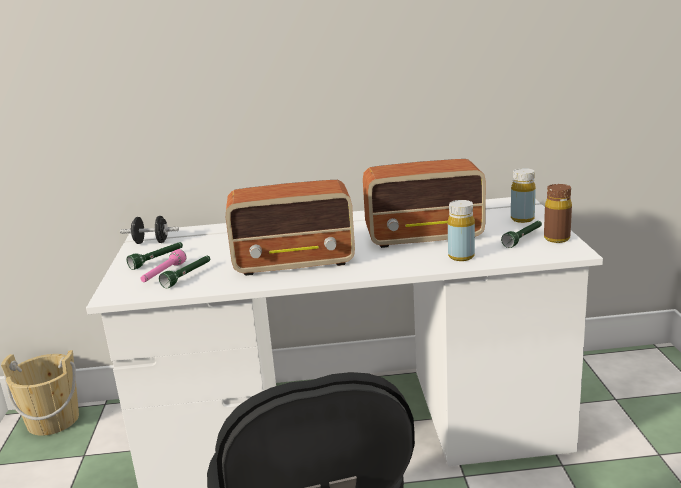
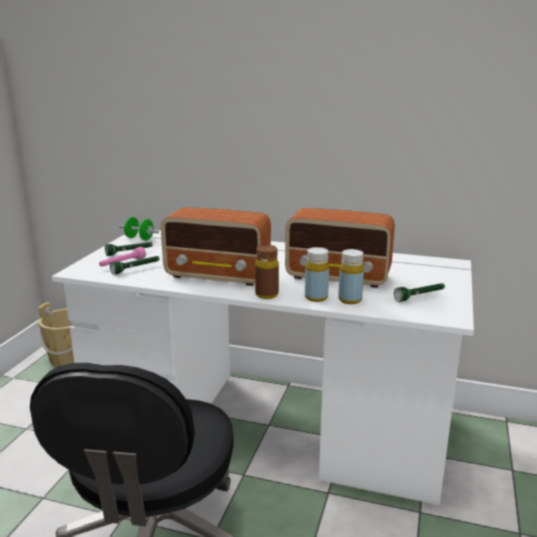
camera: 20 degrees right, 0 degrees up
black dumbbell [120,216,179,244] -> green dumbbell [119,217,159,241]
yellow bottle [511,168,536,223] -> yellow bottle moved to [305,247,329,302]
brown bottle [544,184,572,243] -> brown bottle moved to [255,245,279,299]

